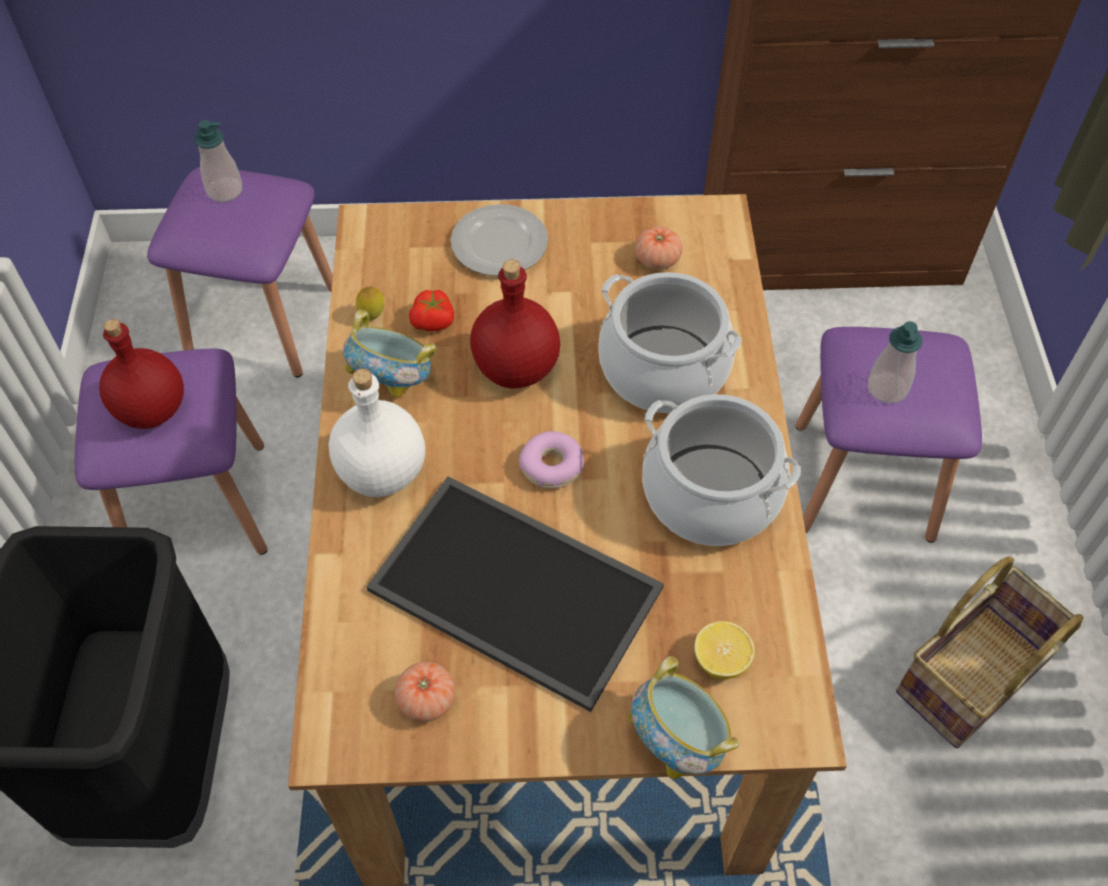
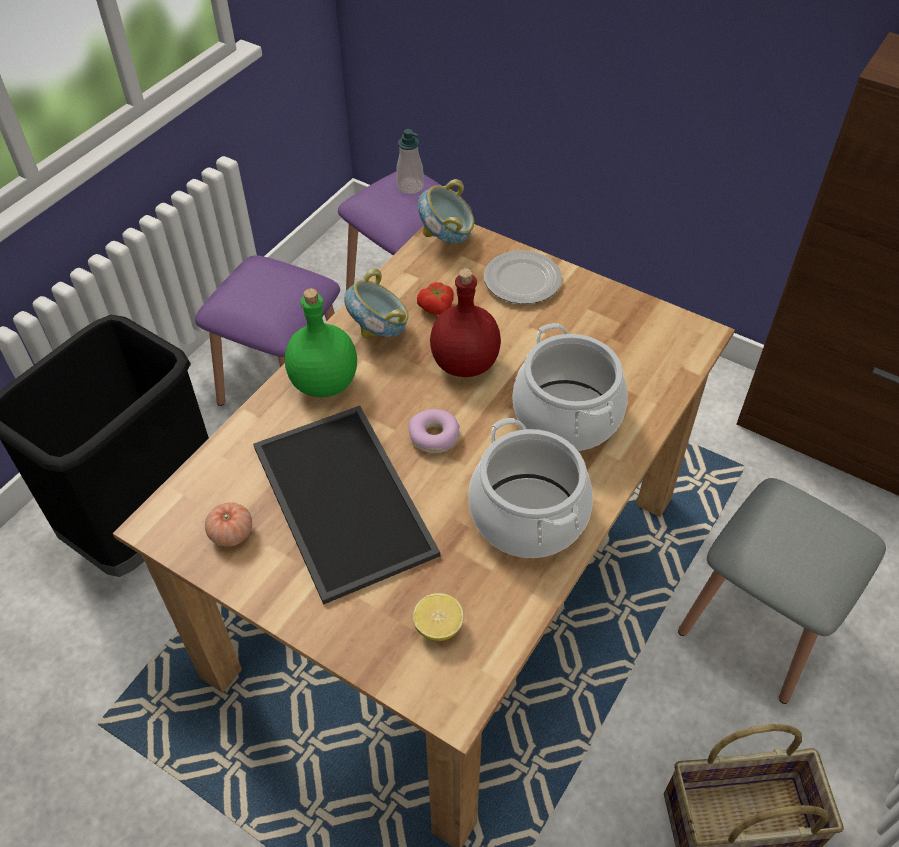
camera: 35 degrees right, 5 degrees down
red bottle [99,319,184,429] -> none
white bottle [328,369,425,497] -> green bottle [285,288,357,397]
lemon [356,286,385,320] -> none
bowl [628,656,739,779] -> bowl moved to [418,179,474,243]
tomato [635,226,682,270] -> none
purple stool [796,327,982,543] -> grey stool [678,478,886,704]
soap dispenser [867,321,922,403] -> none

